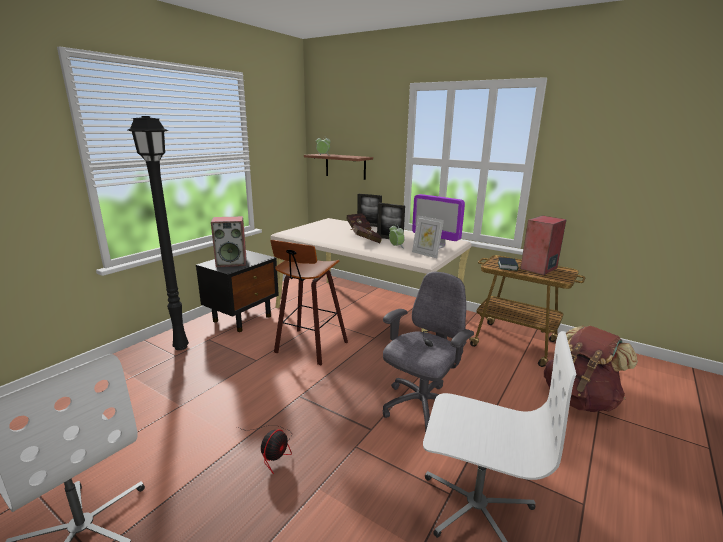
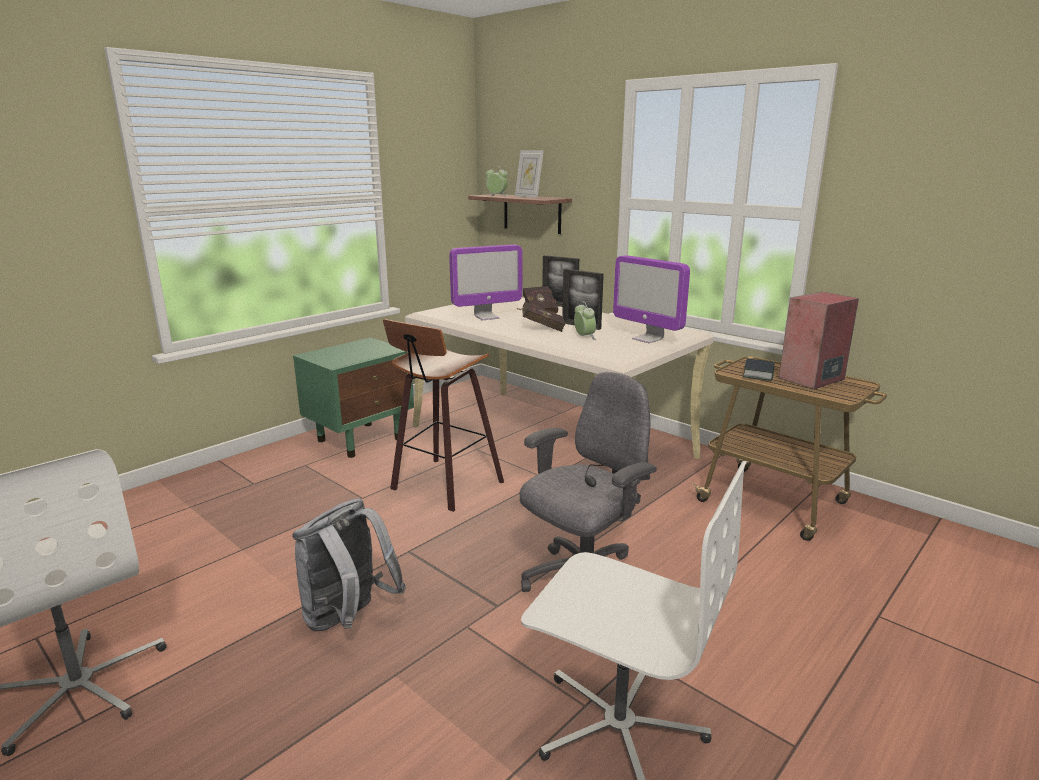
camera: 10 degrees right, 0 degrees up
black floor lamp [128,116,189,350] -> none
black nightstand [196,250,279,332] -> green nightstand [293,337,414,458]
speaker [211,216,247,267] -> none
fan [237,425,292,474] -> grey backpack [292,498,406,631]
picture frame [412,216,444,258] -> picture frame moved to [515,150,544,198]
brown backpack [544,326,638,412] -> none
none -> monitor [449,244,522,321]

